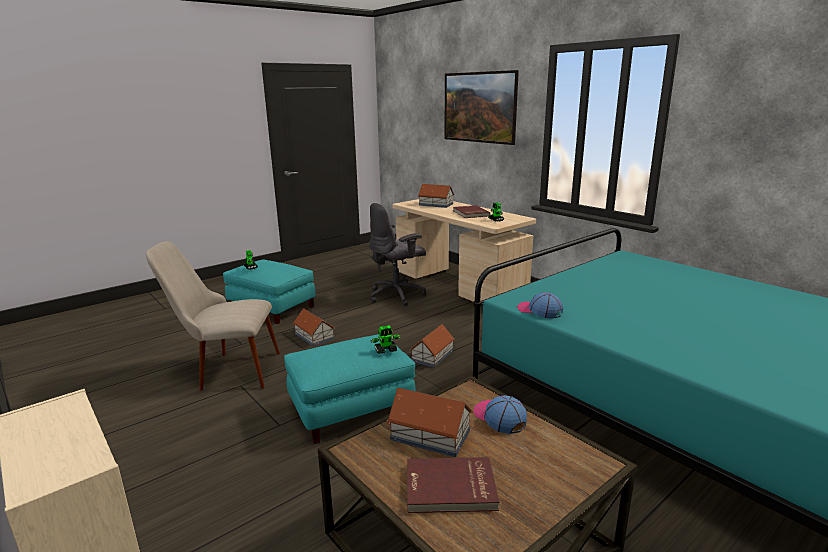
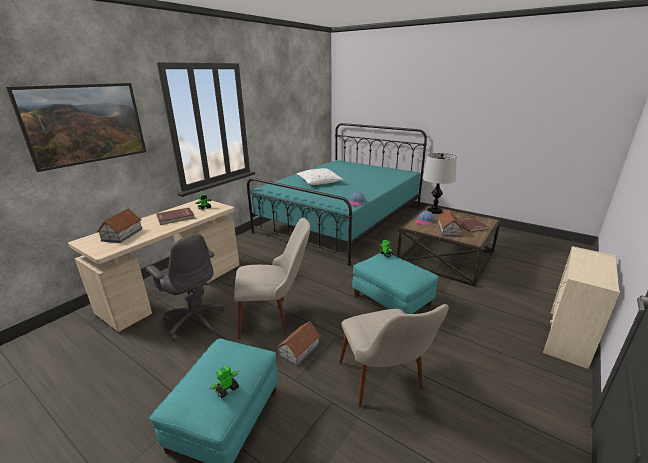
camera: 105 degrees left, 5 degrees up
toy house [410,324,455,368] -> none
none -> beige chair [234,218,311,339]
none -> white pillow [297,168,343,185]
none -> table lamp [423,153,457,214]

